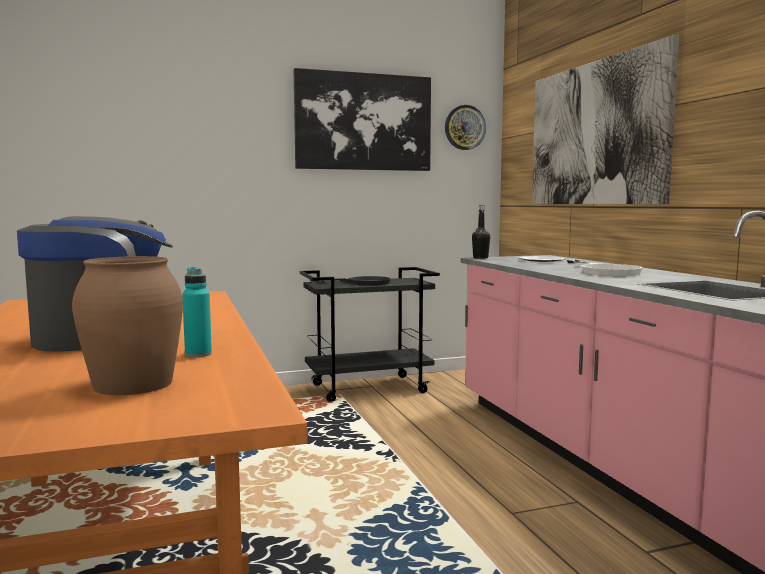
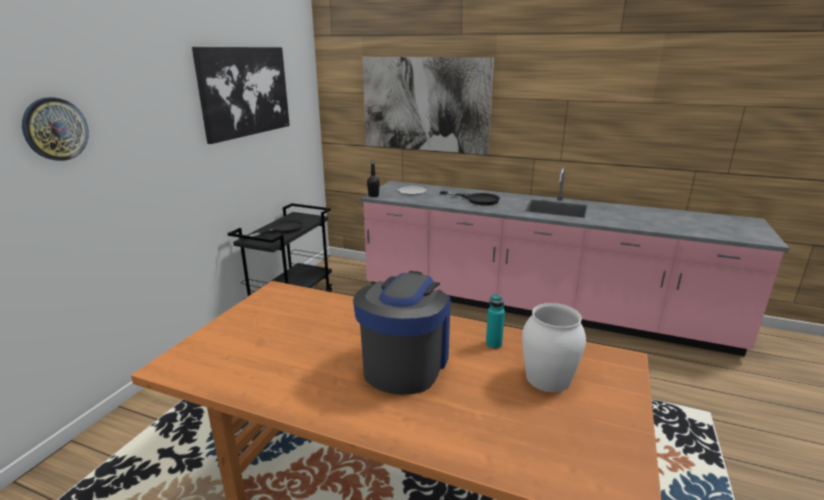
camera: 50 degrees left, 15 degrees up
brown vase [72,256,183,395] -> white vase [522,303,586,392]
wall clock [445,105,486,150] -> wall clock moved to [22,97,89,161]
white frying pan [567,260,643,276] -> black frying pan [440,191,500,205]

